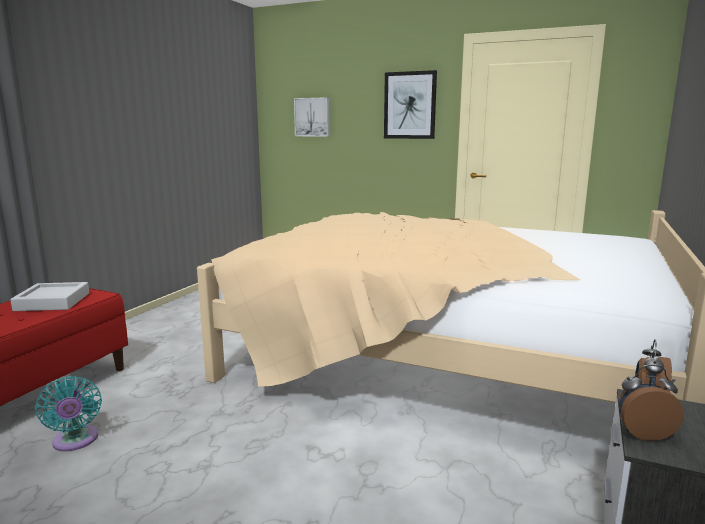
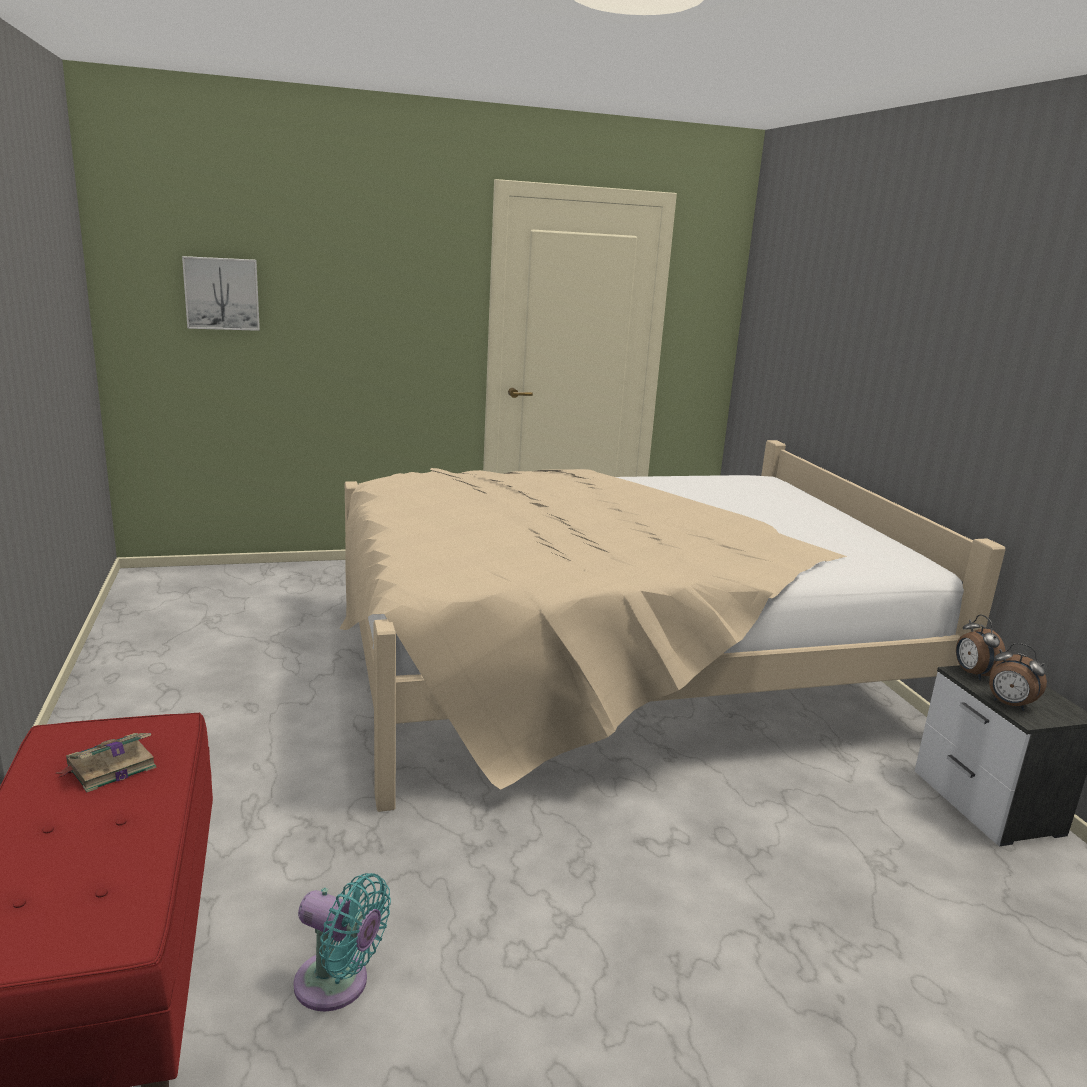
camera: 40 degrees left, 5 degrees up
grey tray [10,282,89,311] -> book [57,733,156,792]
picture [384,70,437,139] -> none
alarm clock [619,365,684,441] -> alarm clock turned 105 degrees counterclockwise [989,643,1047,711]

